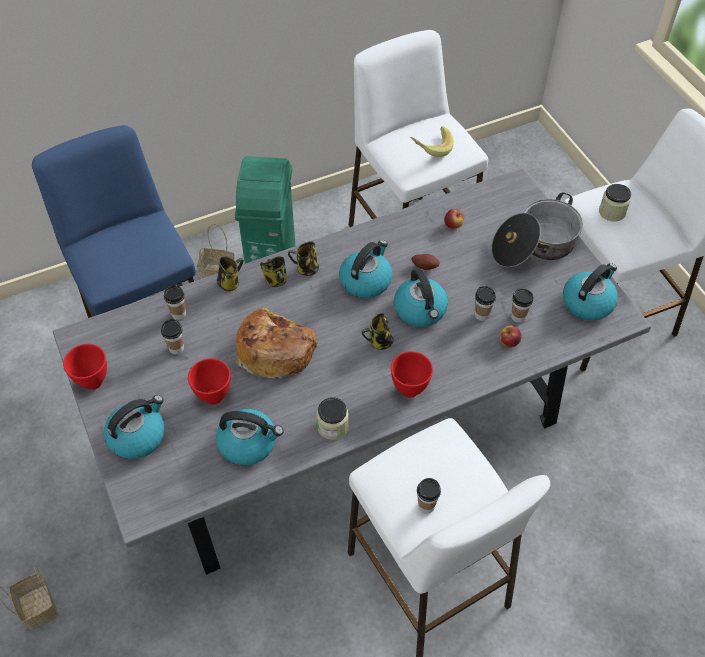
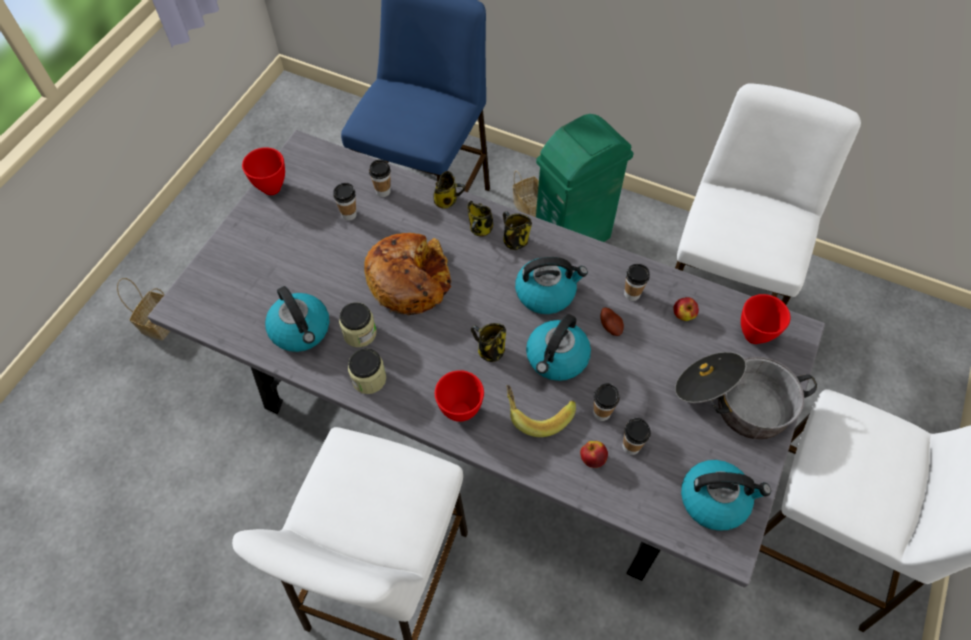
camera: 50 degrees right, 5 degrees up
kettle [104,395,165,459] -> none
red bowl [188,358,231,405] -> red bowl moved to [741,294,790,344]
banana [410,126,454,157] -> banana moved to [506,385,576,437]
cup [417,478,441,513] -> cup moved to [624,264,650,301]
jar [599,184,631,222] -> jar moved to [339,302,377,347]

